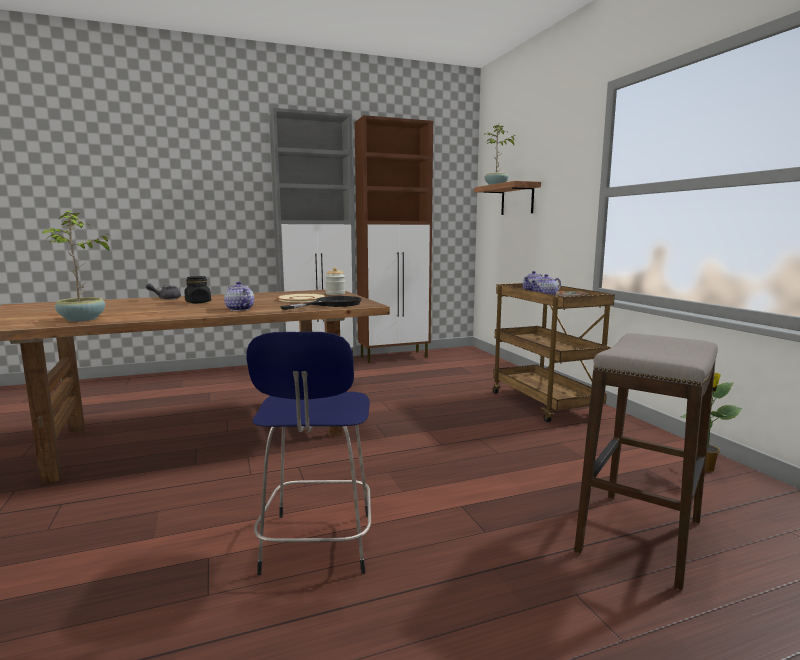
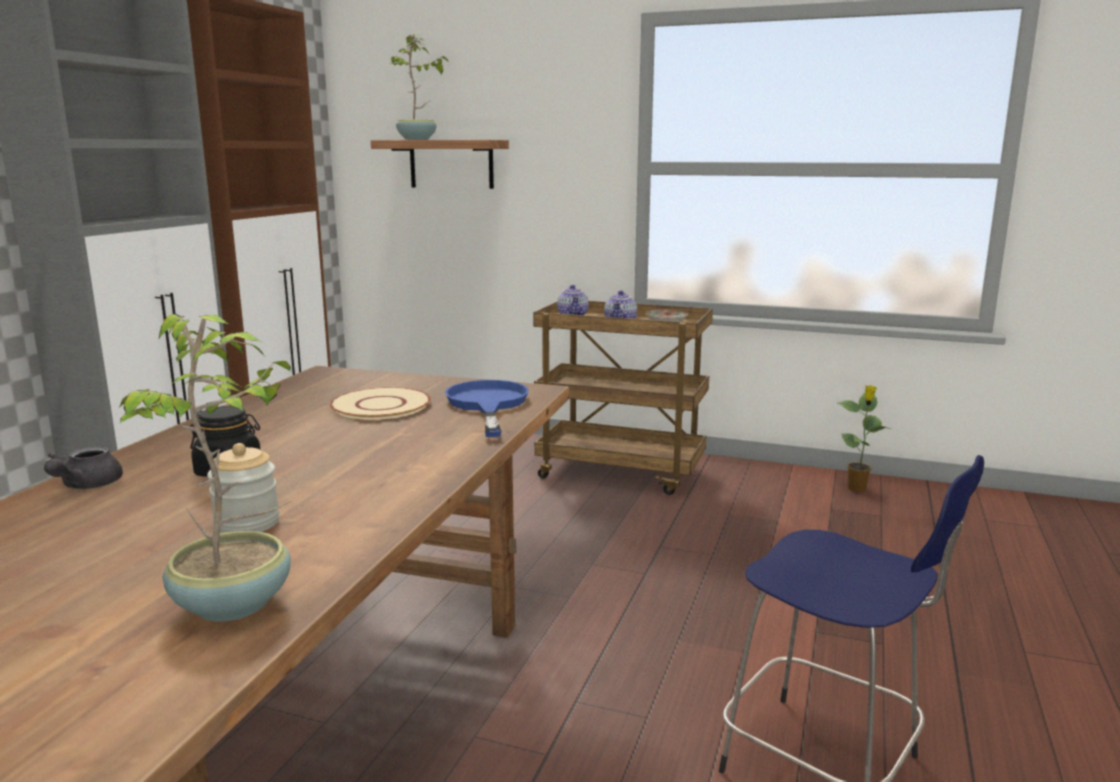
camera: 50 degrees left, 5 degrees up
teapot [224,281,254,311] -> none
black frying pan [280,296,362,310] -> blue frying pan [445,380,529,437]
jar [325,267,345,295] -> jar moved to [207,443,280,533]
stool [574,333,718,590] -> none

